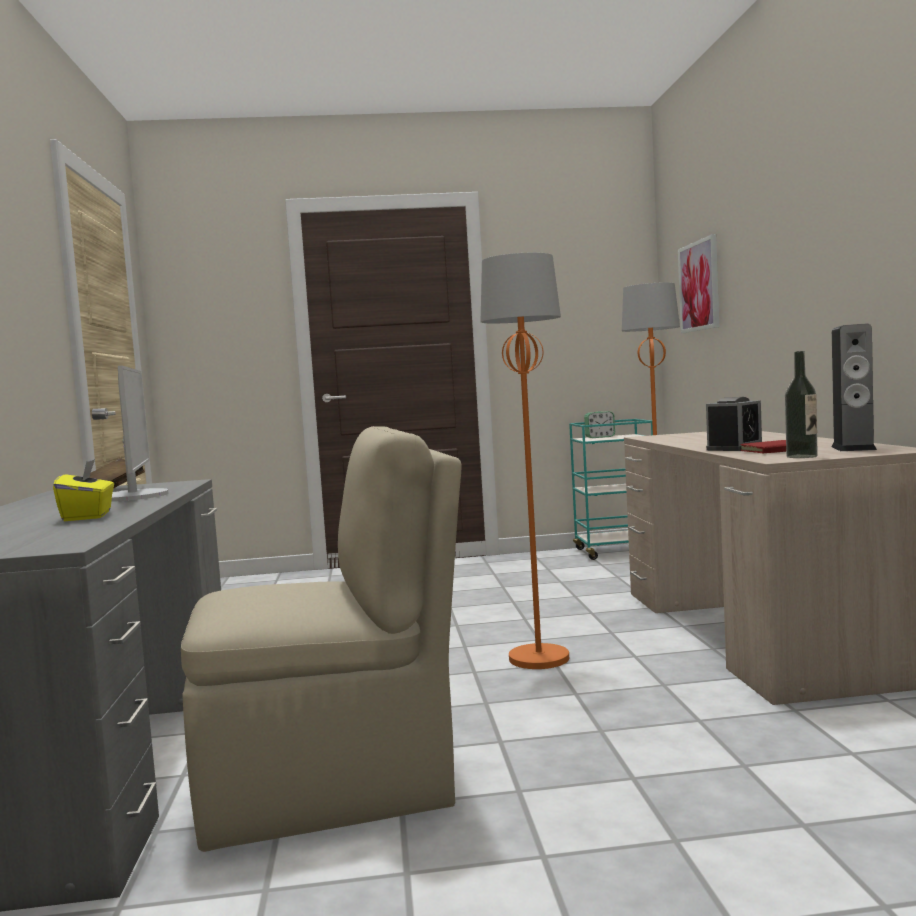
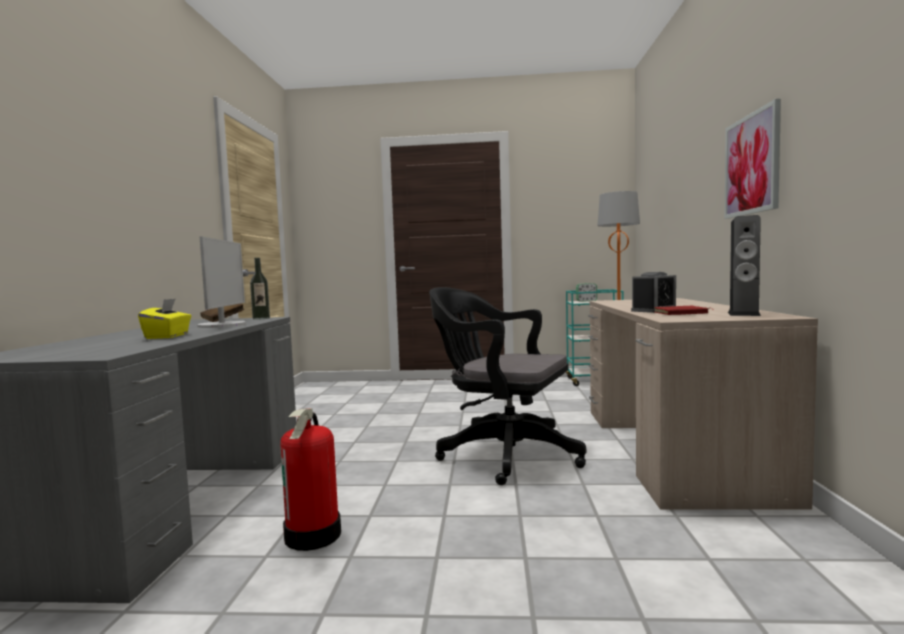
camera: 10 degrees right, 0 degrees up
beige chair [181,426,462,852] -> fire extinguisher [280,408,341,551]
orange floor lamp [481,252,569,669] -> black office chair [429,287,586,485]
picture [678,234,720,333] -> picture moved to [724,99,781,219]
bottle [785,351,818,458] -> bottle moved to [250,258,270,320]

